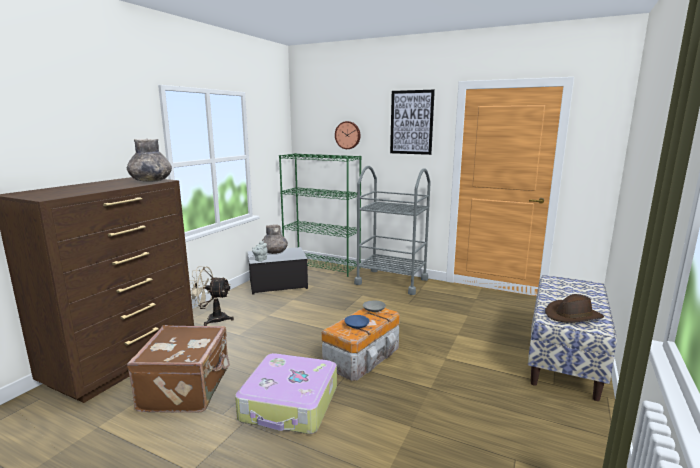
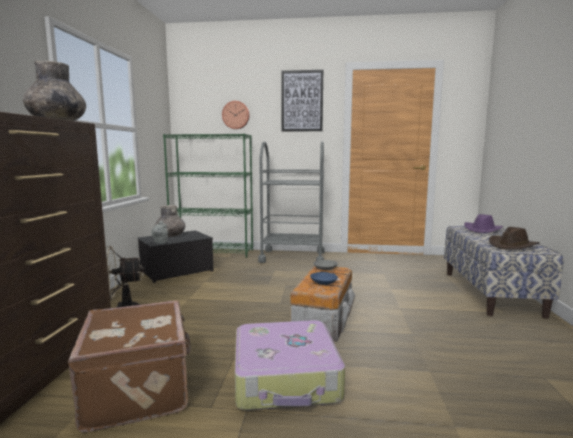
camera: 20 degrees left, 5 degrees down
none -> purple hat [464,214,503,233]

